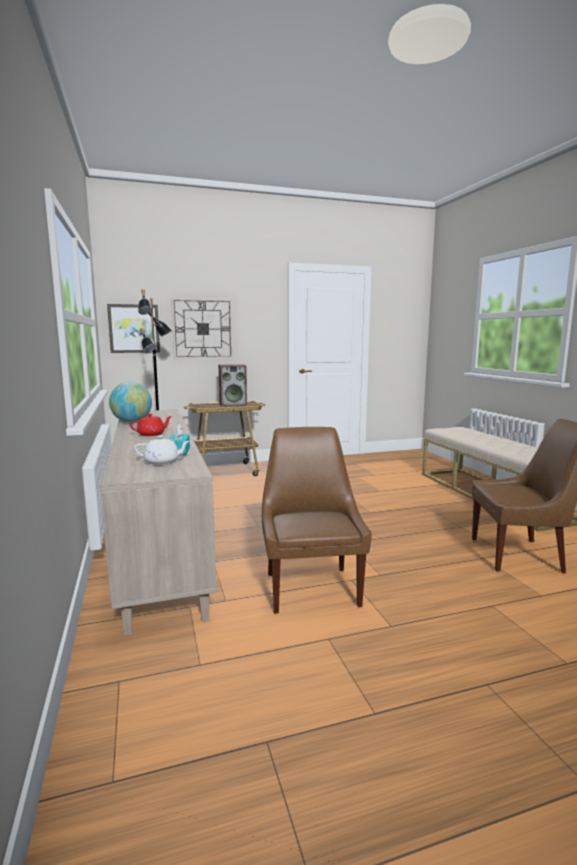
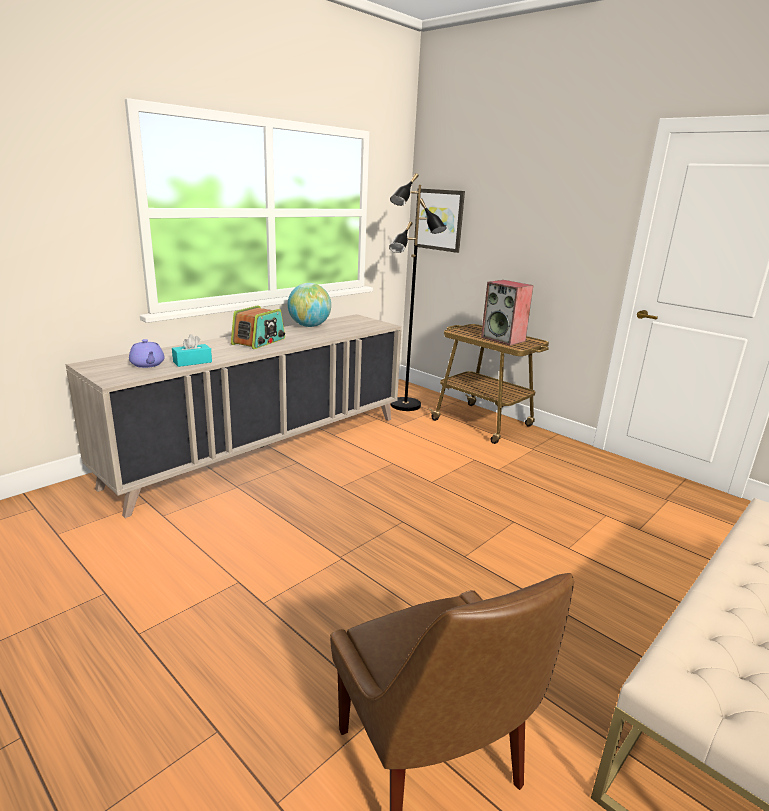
camera: 60 degrees right, 10 degrees up
red teapot [130,414,172,436] -> radio [231,305,285,349]
white teapot [134,436,190,465] -> purple teapot [129,339,164,368]
wall clock [171,298,233,359] -> none
brown chair [262,427,372,613] -> none

